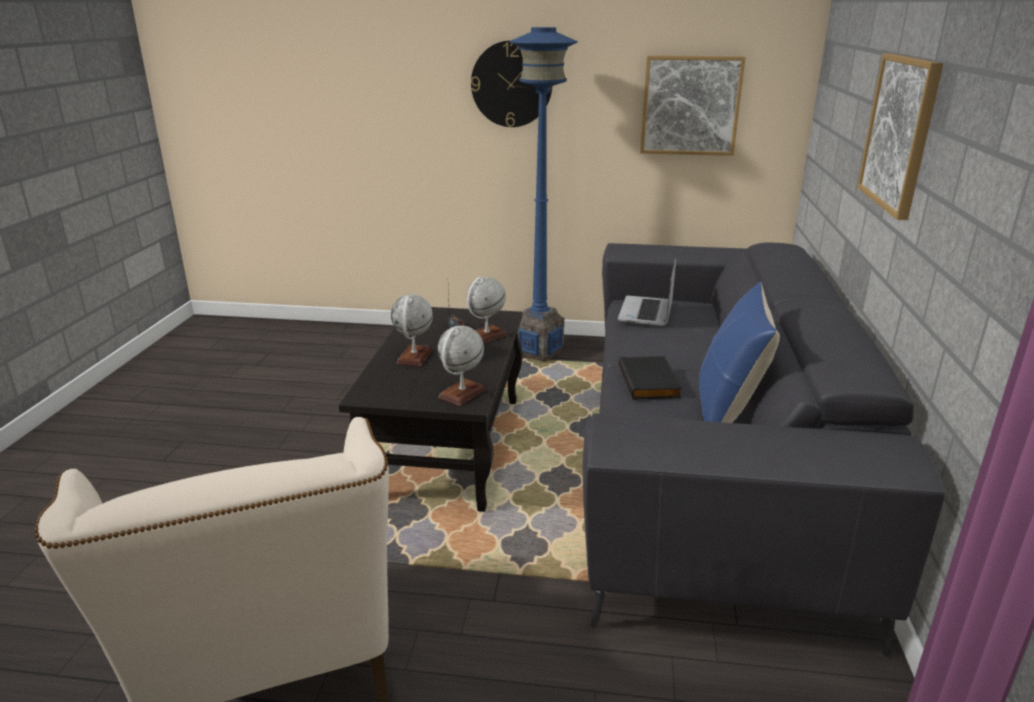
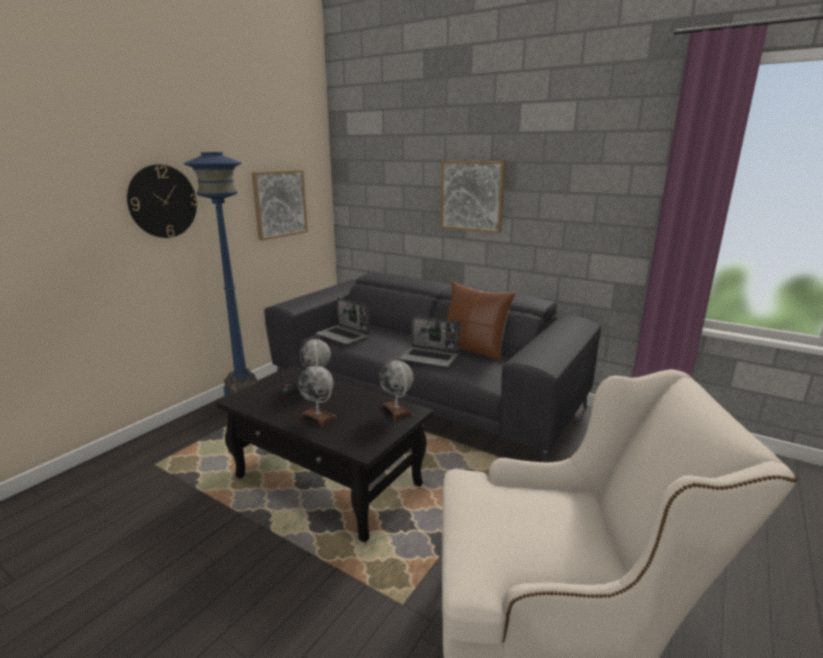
camera: 65 degrees left, 5 degrees down
black book [619,356,682,400] -> laptop [399,316,460,367]
blue pillow [699,281,780,423] -> brown pillow [447,281,516,361]

